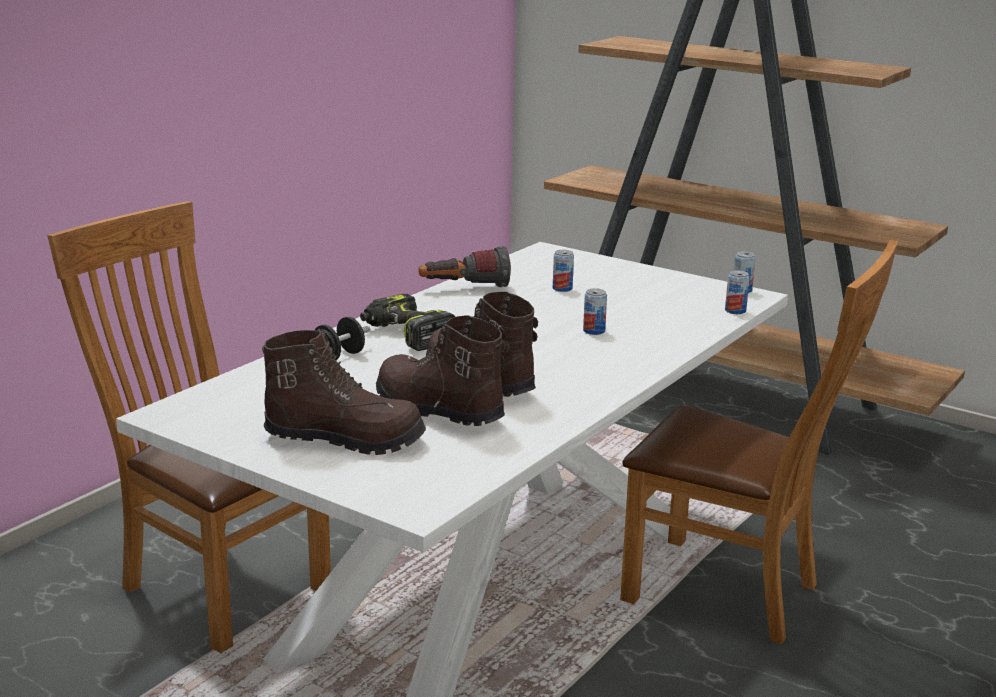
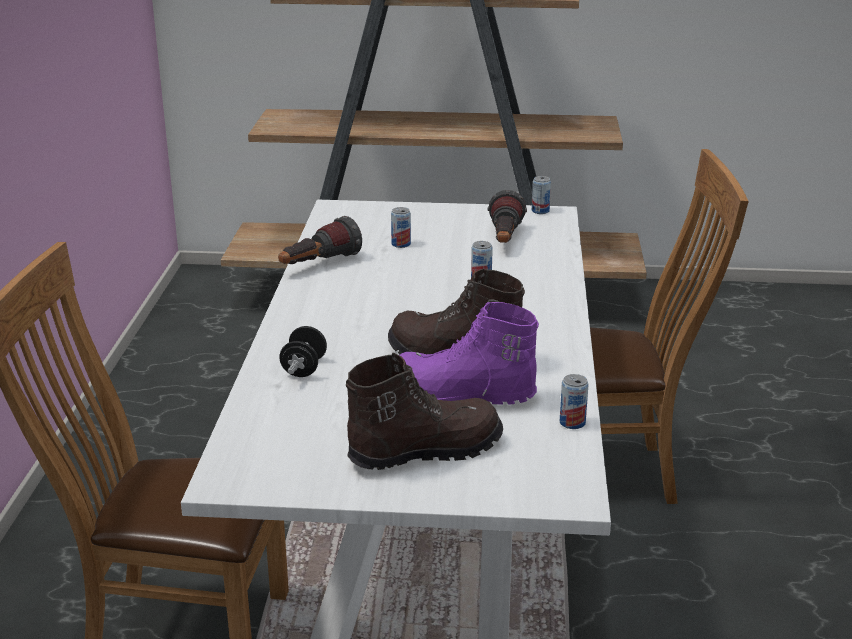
camera: 30 degrees left, 5 degrees up
power drill [360,294,455,351] -> none
brown boot [376,315,505,426] -> purple boot [399,302,539,405]
can [725,270,750,314] -> can moved to [560,374,589,429]
none -> flashlight [488,190,527,243]

